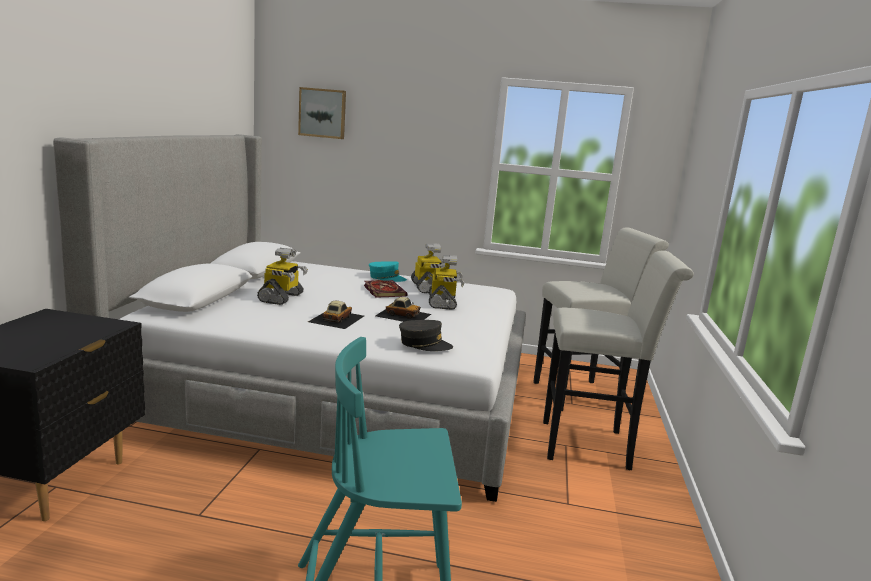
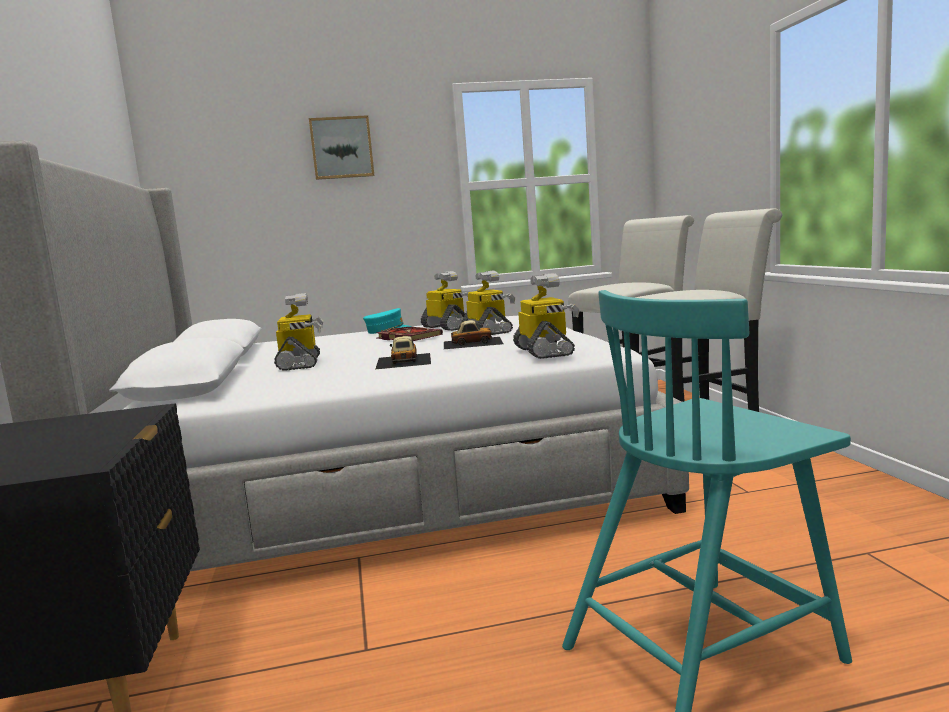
camera: 20 degrees left, 5 degrees down
picture [298,87,346,139] -> picture moved to [309,115,374,180]
grey cap [399,320,453,351] -> toy robot [513,273,580,359]

